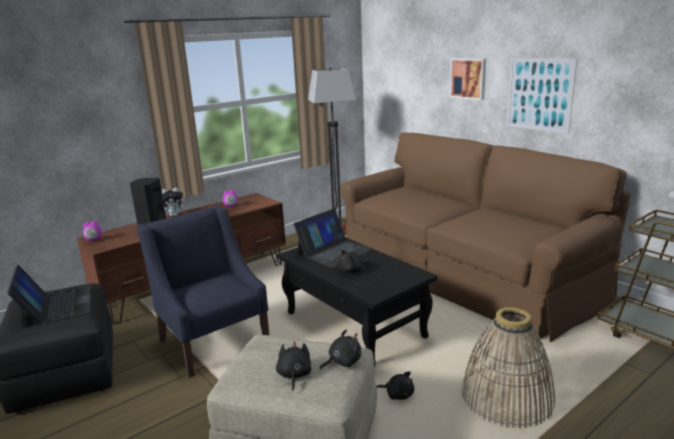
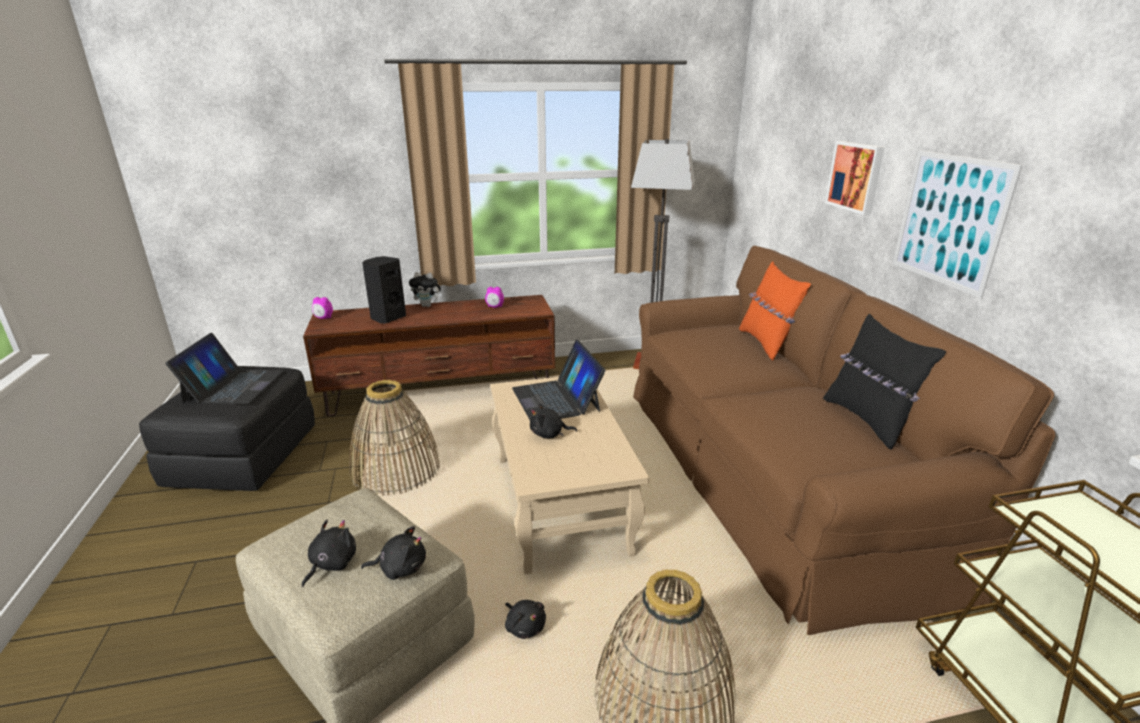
camera: 25 degrees right, 5 degrees up
blue armchair [137,206,269,378] -> basket [349,380,440,496]
black coffee table [277,238,438,365] -> beige coffee table [491,377,649,574]
laptop [293,208,372,268] -> laptop turned 90 degrees clockwise [512,340,606,420]
none -> orange pillow [739,261,811,360]
none -> black pillow [823,314,946,449]

